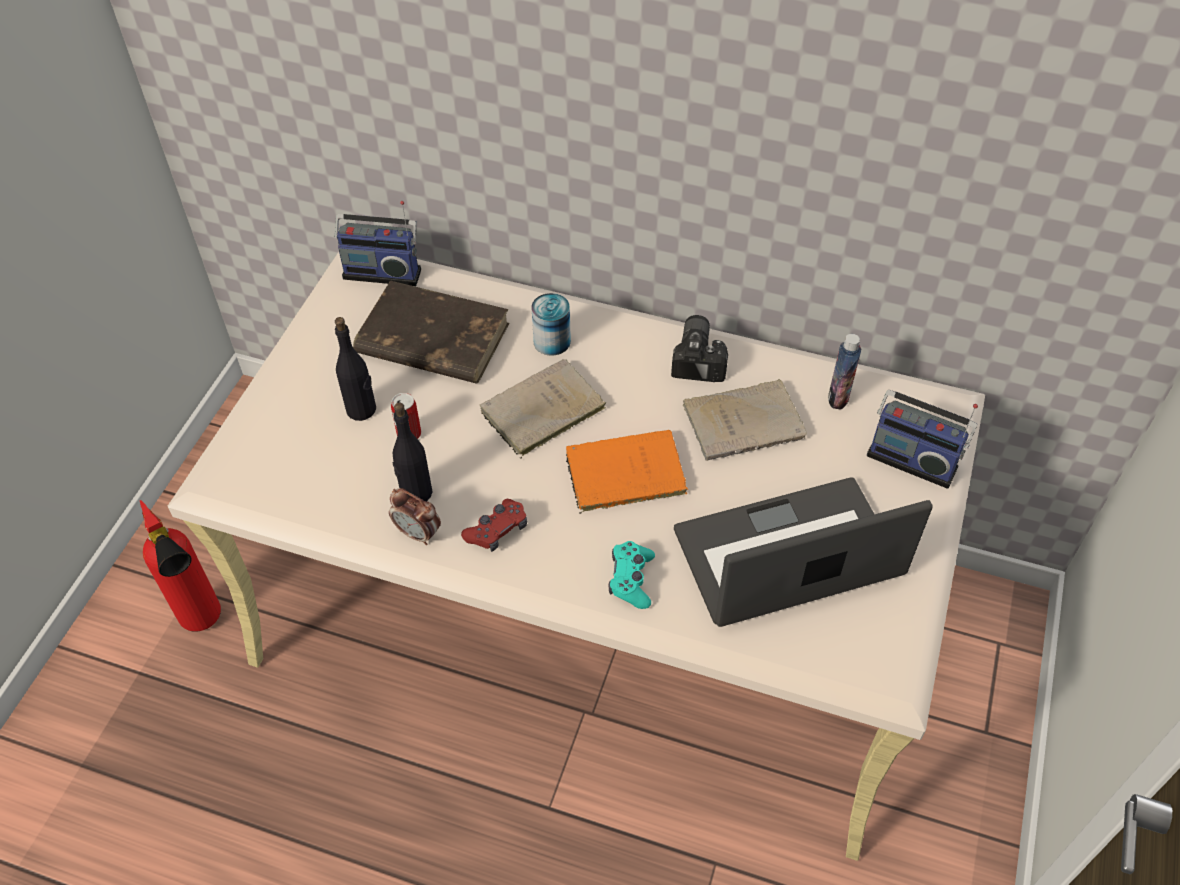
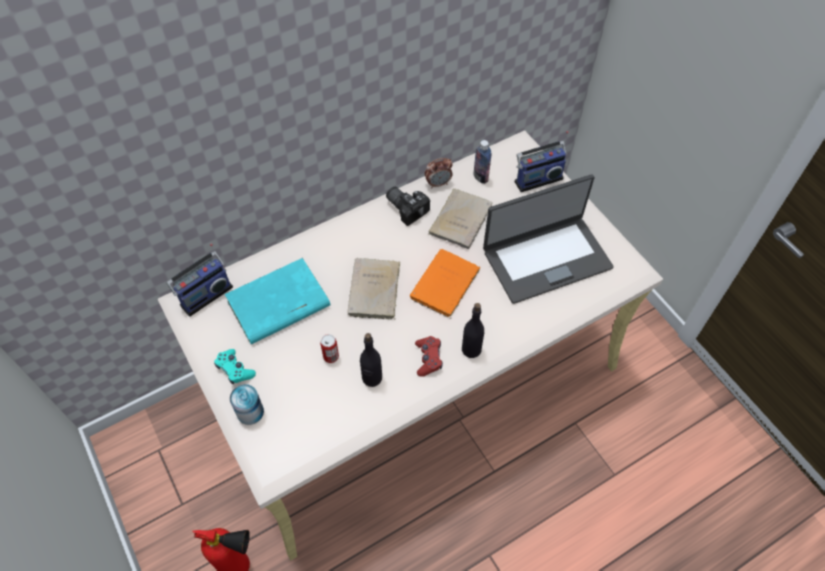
camera: 50 degrees left, 5 degrees up
black bottle [335,317,376,421] -> black bottle moved to [462,303,484,358]
brown book [353,281,509,384] -> turquoise book [225,258,330,344]
alarm clock [389,488,441,545] -> alarm clock moved to [425,158,453,189]
can [531,293,571,356] -> can moved to [230,384,264,425]
turquoise game controller [608,541,655,609] -> turquoise game controller moved to [214,349,256,384]
laptop [674,477,933,627] -> laptop turned 135 degrees counterclockwise [483,174,614,304]

